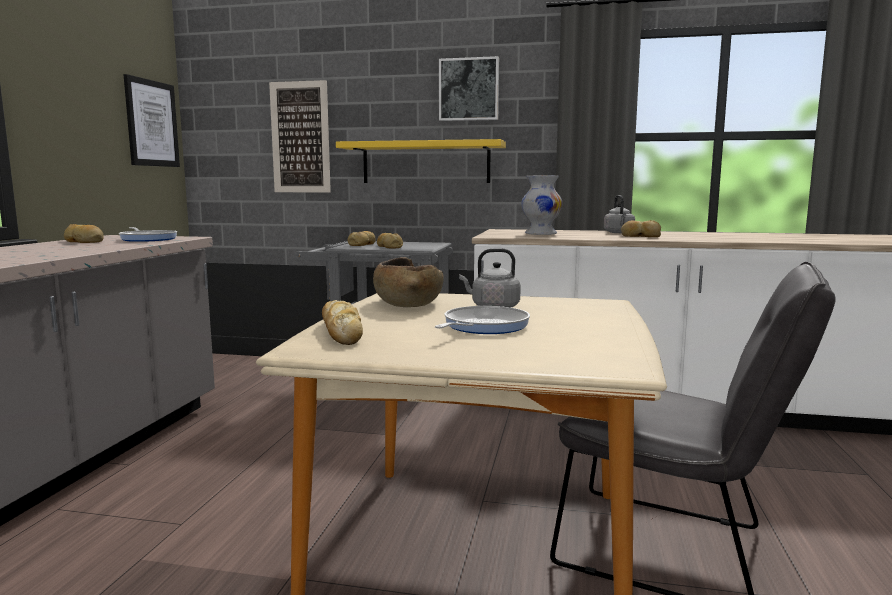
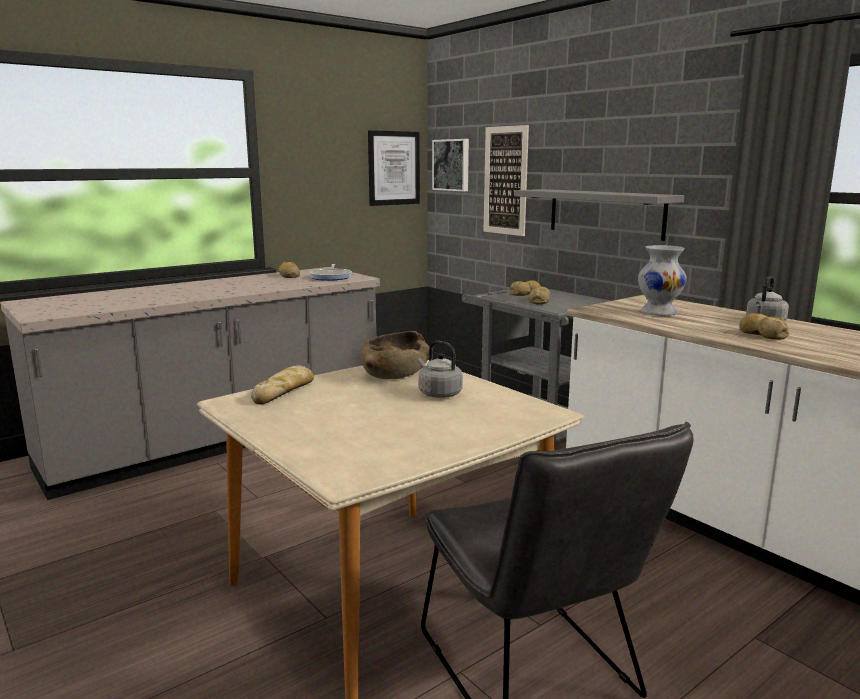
camera: 40 degrees right, 5 degrees up
yellow shelf [336,139,506,183] -> grey shelf [515,189,684,241]
frying pan [435,306,530,334] -> none
picture [439,56,499,121] -> picture moved to [432,139,469,191]

